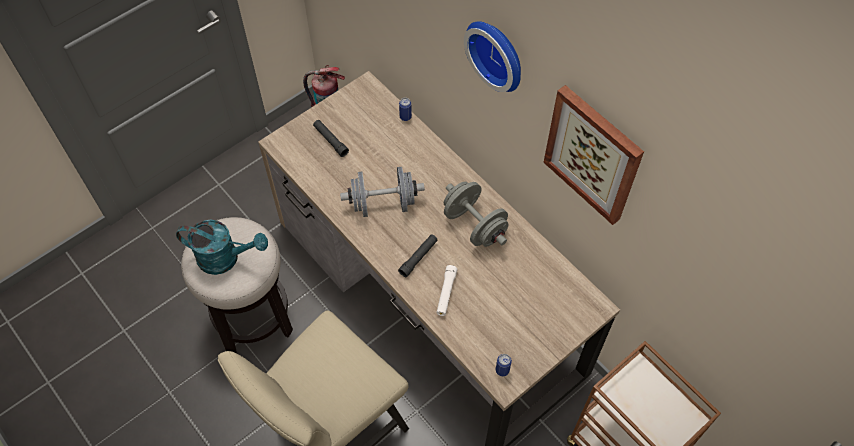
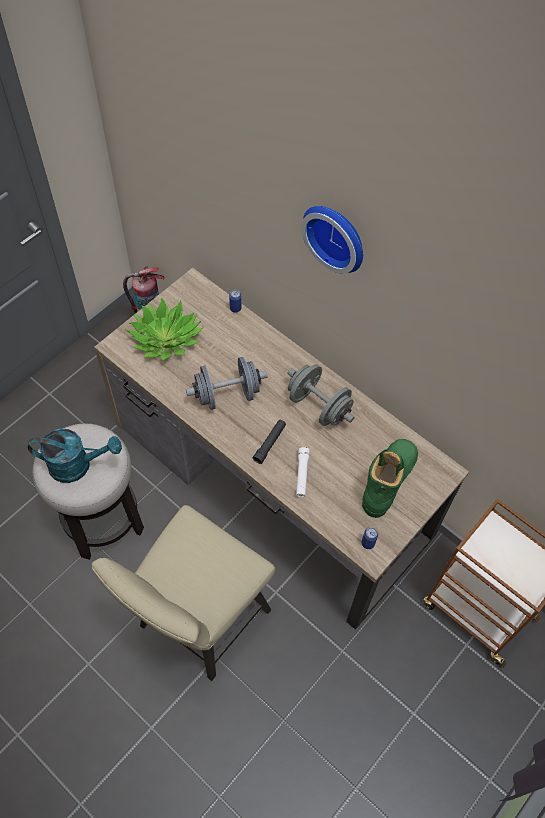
camera: 10 degrees left, 0 degrees up
black flashlight [313,120,349,157] -> potted plant [125,297,204,361]
picture [543,85,644,225] -> none
none -> green boot [362,439,418,518]

